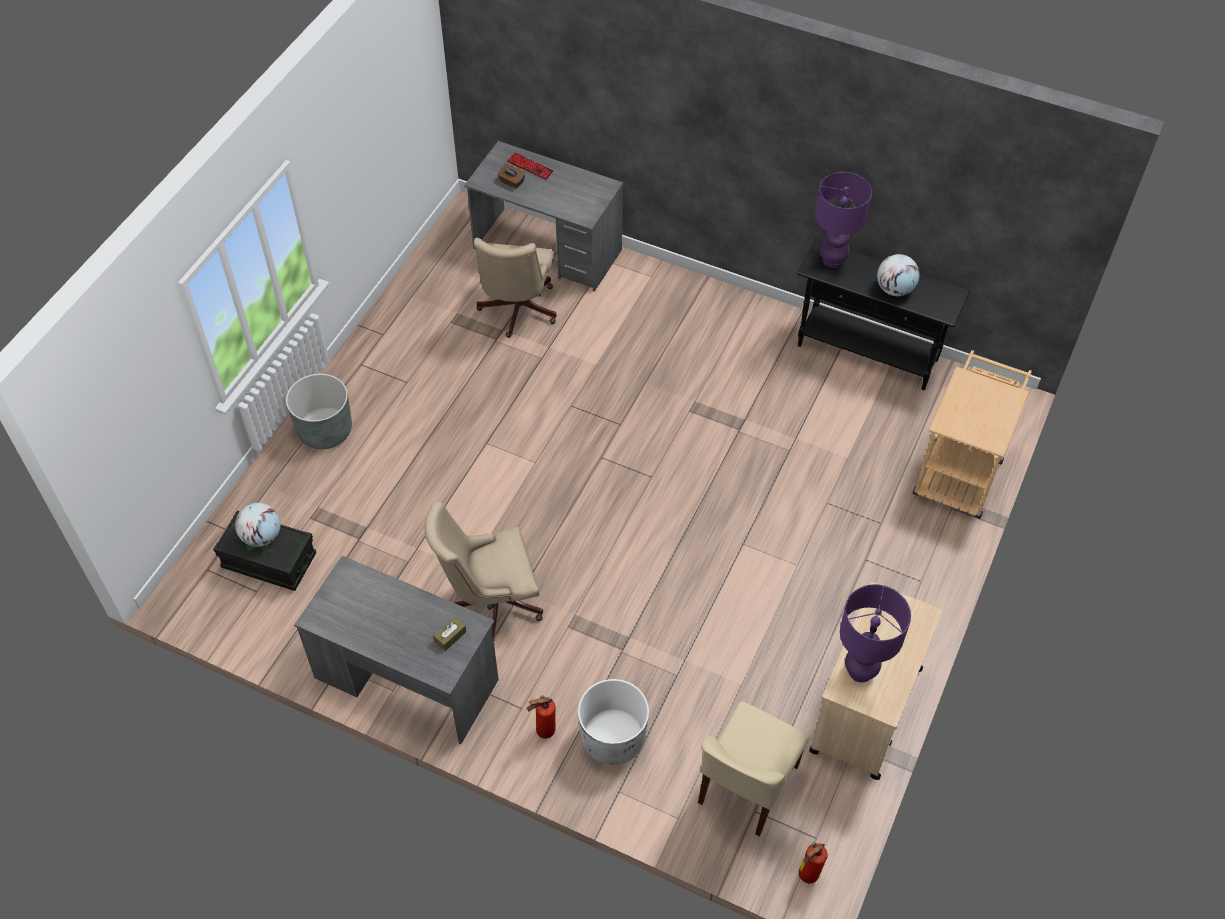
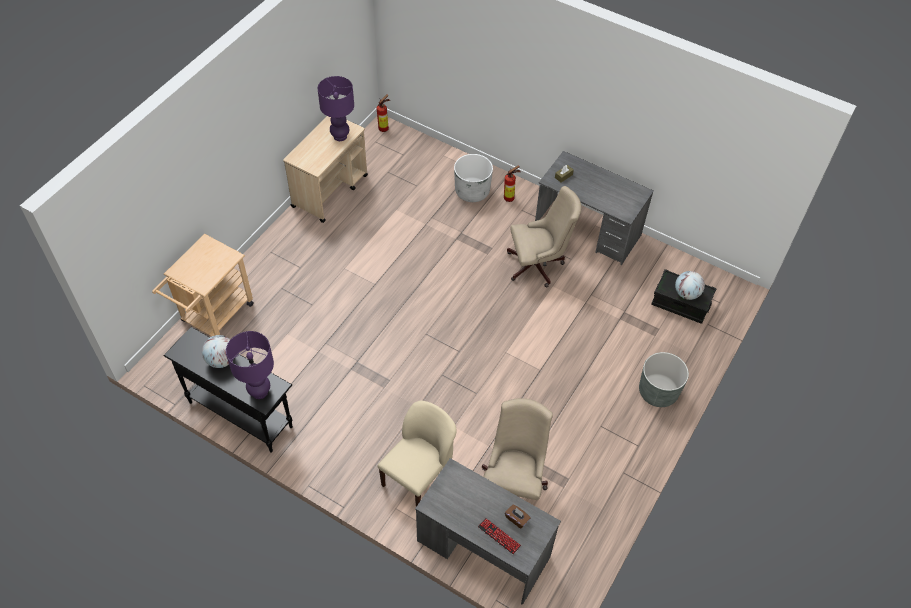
camera: 175 degrees left, 0 degrees up
beige chair [698,701,809,836] -> beige chair moved to [377,400,457,507]

